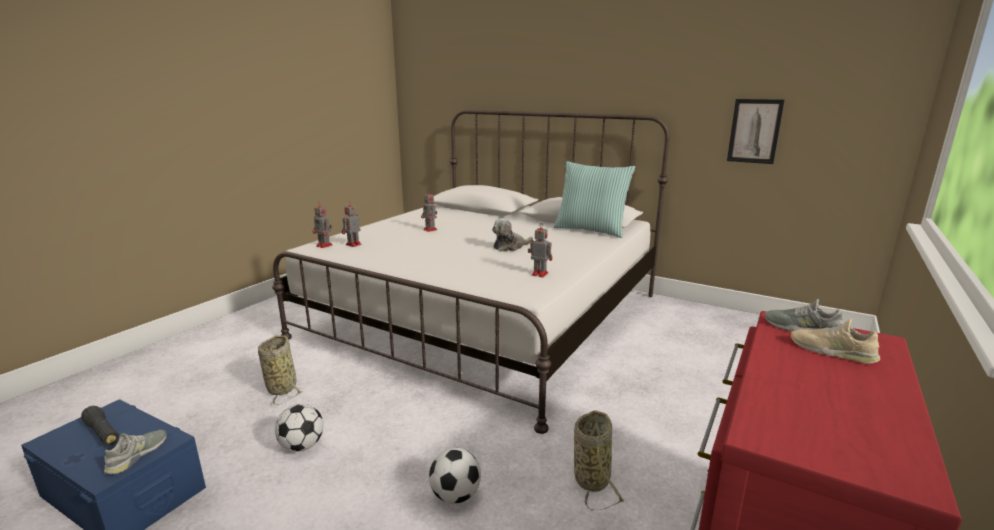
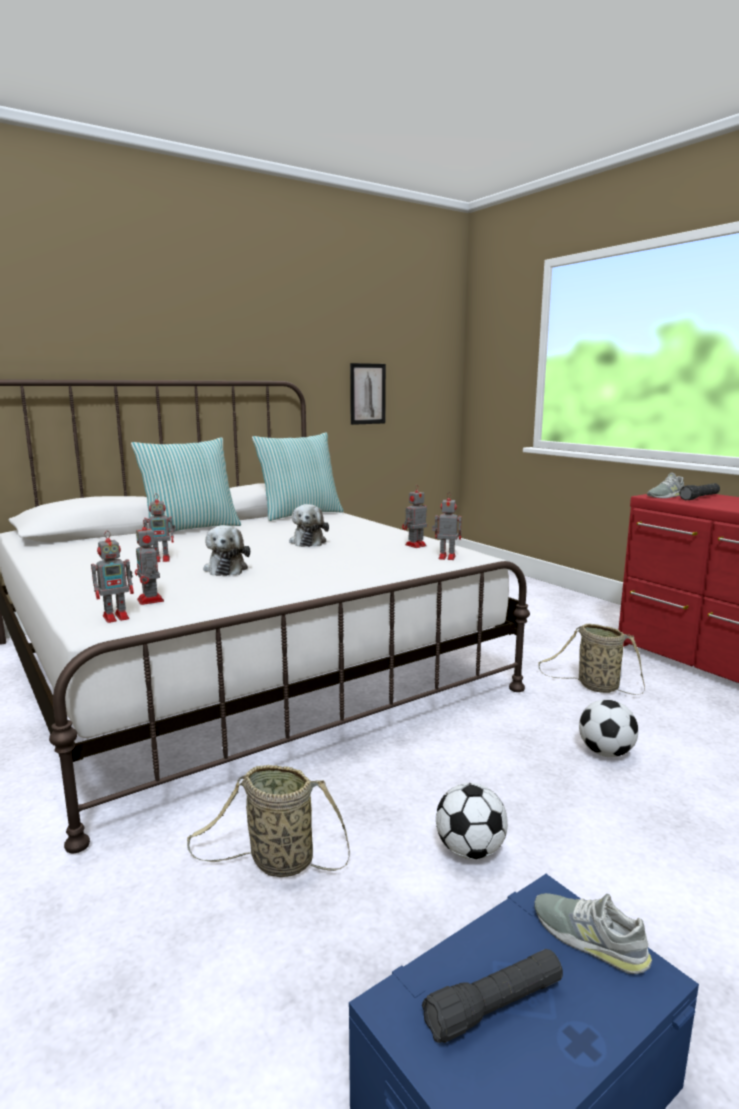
camera: 65 degrees left, 5 degrees down
beige shoe [791,319,880,364] -> black flashlight [679,483,720,500]
none -> pillow [131,437,241,533]
none -> plush toy [203,525,250,576]
none -> toy robot [432,492,462,560]

